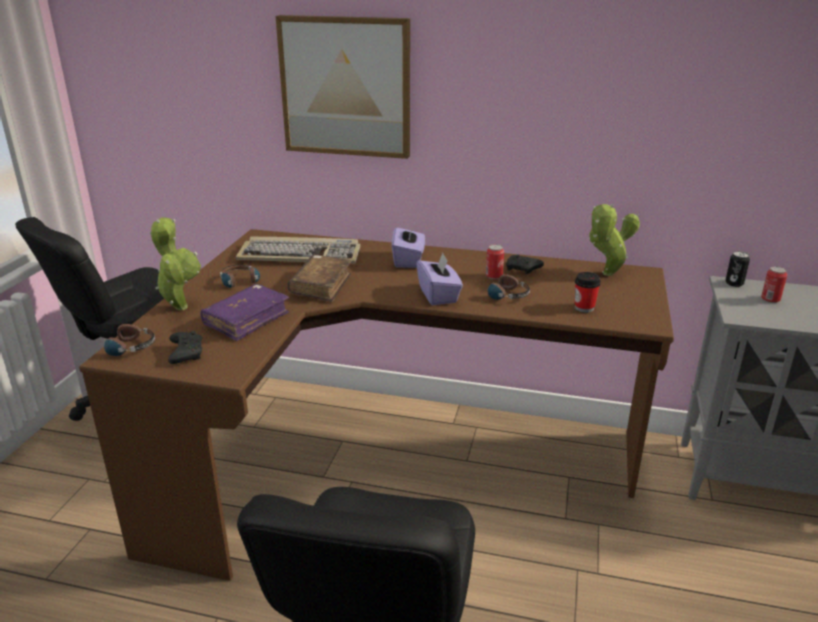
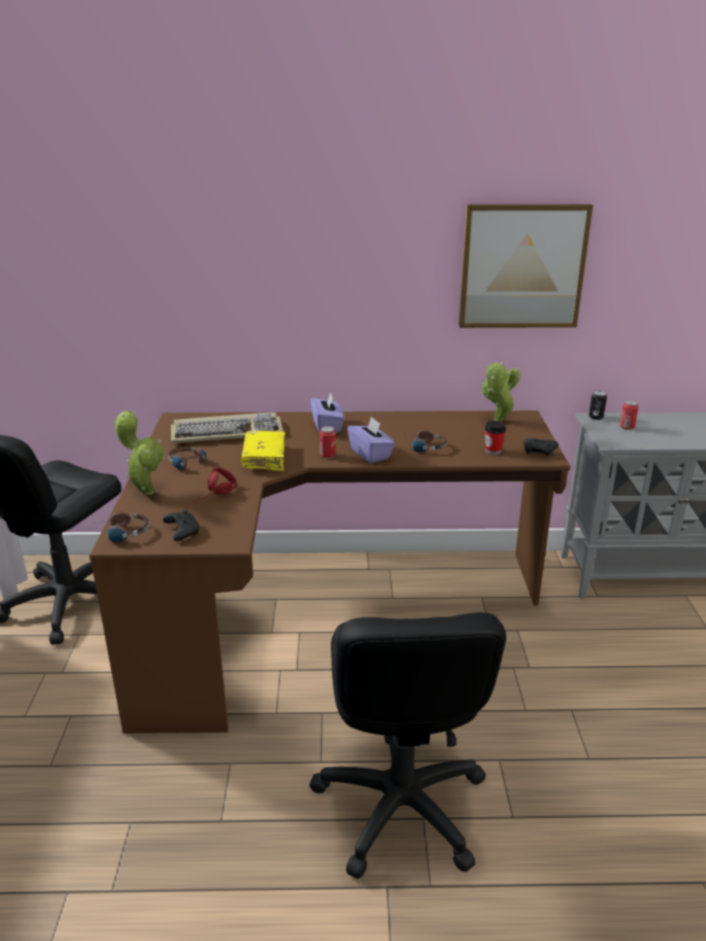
camera: 15 degrees left, 0 degrees up
purple book [200,284,289,341] -> red headphones [193,467,238,502]
picture [275,15,410,159] -> picture moved to [459,204,593,328]
brown book [288,255,352,302] -> yellow book [241,430,285,471]
can [486,244,504,279] -> can moved to [320,426,336,458]
black game controller [506,255,544,274] -> black game controller moved to [524,438,558,456]

